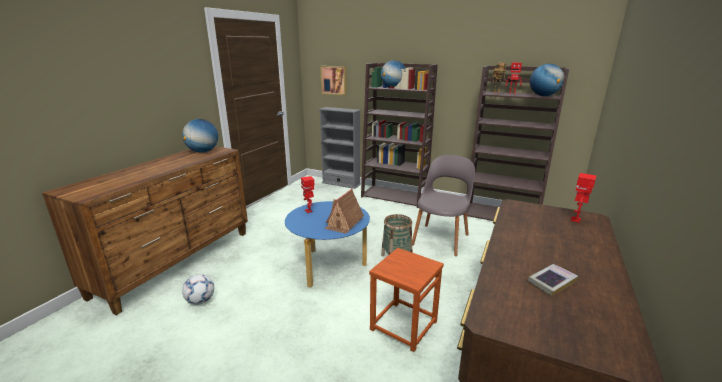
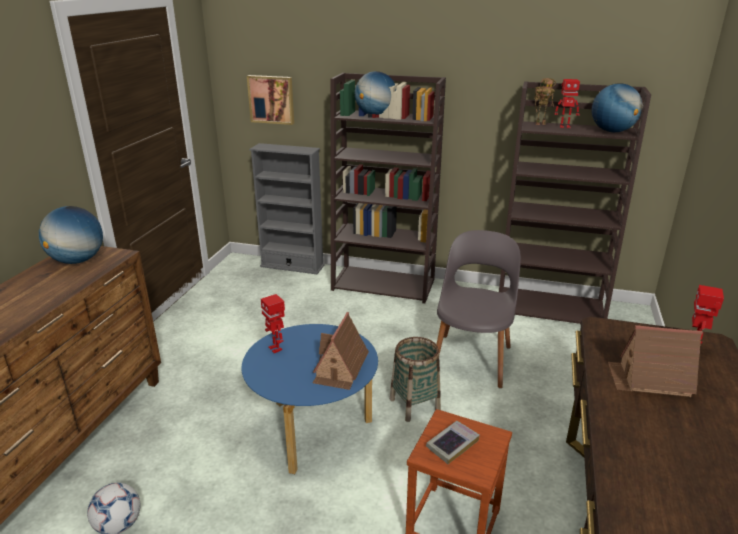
camera: 10 degrees left, 5 degrees up
book [528,264,578,296] -> book moved to [426,421,480,464]
none -> toy house [608,325,703,397]

